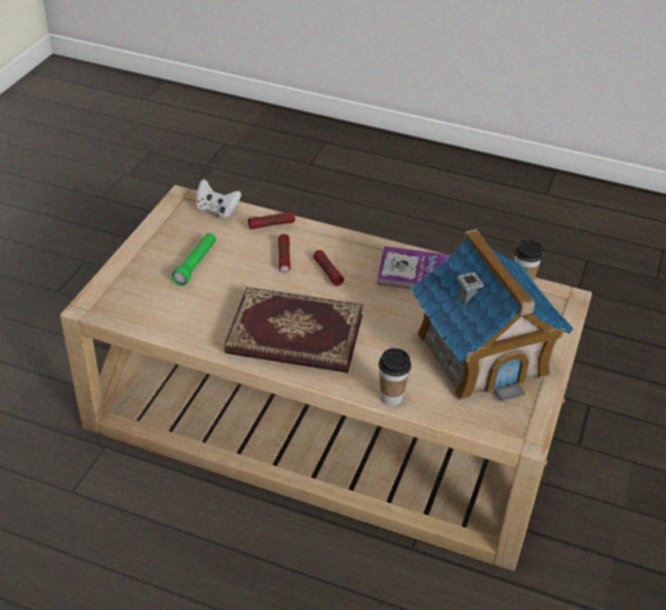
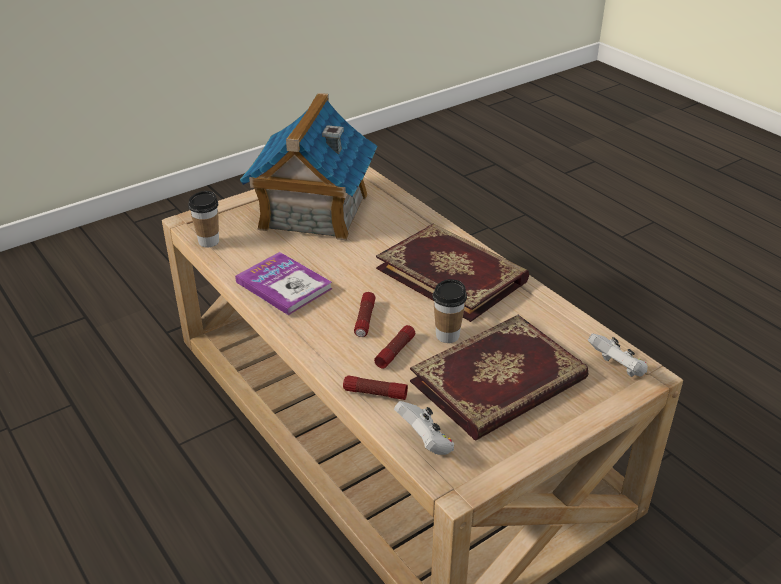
camera: 145 degrees left, 5 degrees down
green flashlight [171,233,216,286] -> book [410,315,589,440]
cup [379,348,411,406] -> cup moved to [433,279,467,343]
none -> white game controller [588,333,648,377]

